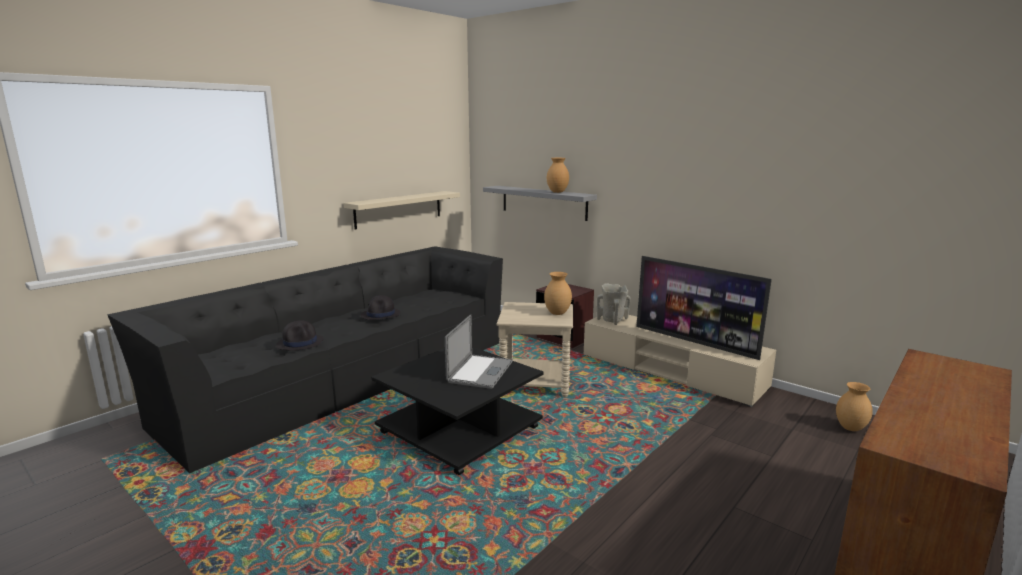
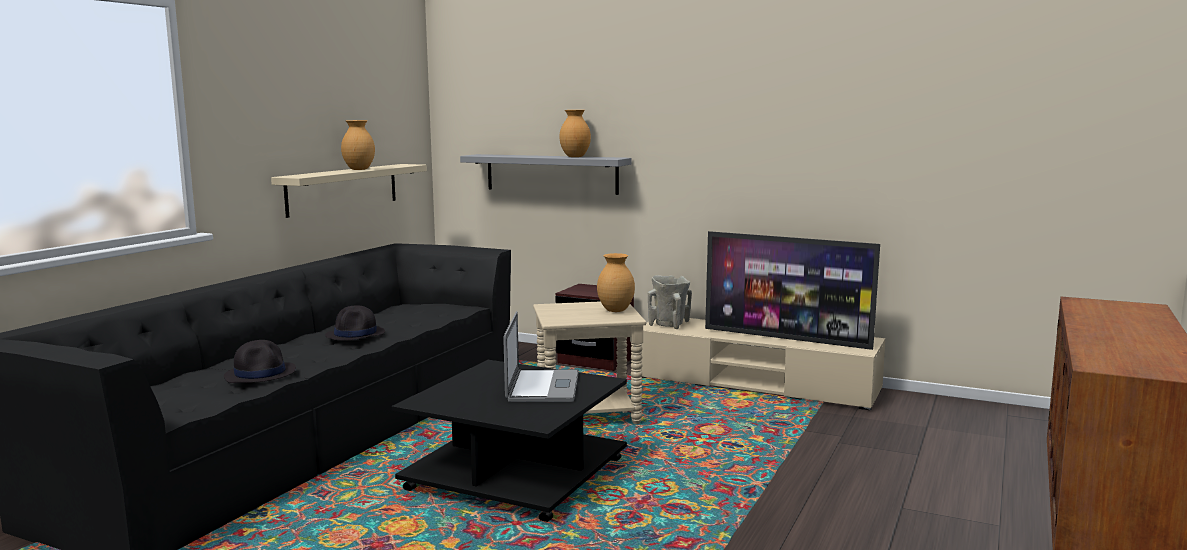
camera: 15 degrees left, 5 degrees down
brown vase [836,382,873,431] -> brown vase moved to [341,120,375,170]

